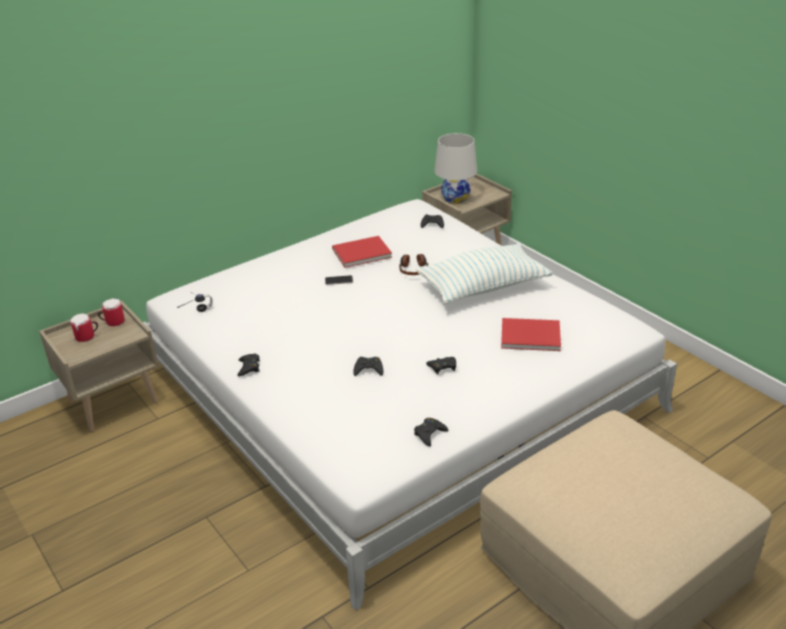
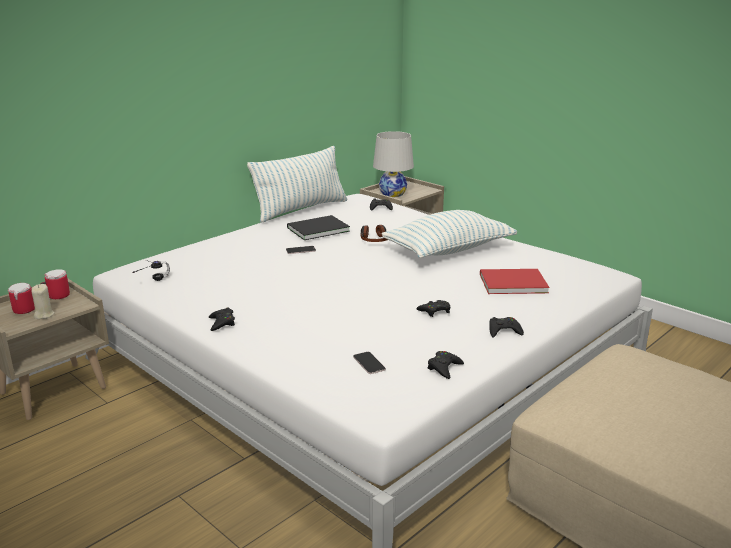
camera: 10 degrees left, 10 degrees down
red book [332,236,392,268] -> black book [287,215,350,240]
black game controller [353,357,384,376] -> black game controller moved to [489,317,524,338]
none -> beige candle [31,284,55,319]
none -> pillow [247,146,347,223]
none -> phone [353,352,386,374]

